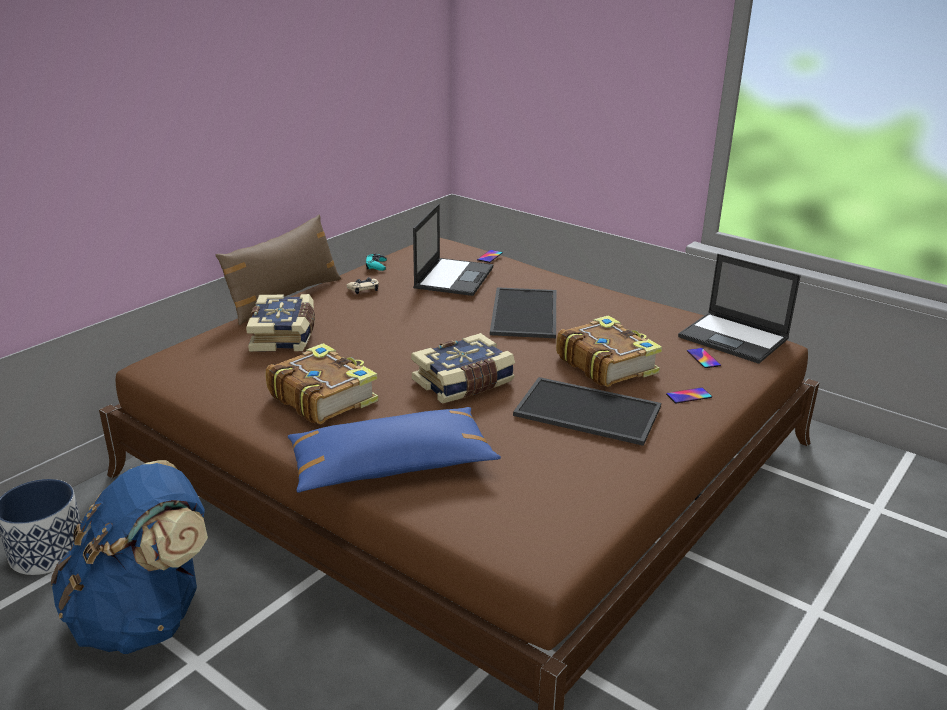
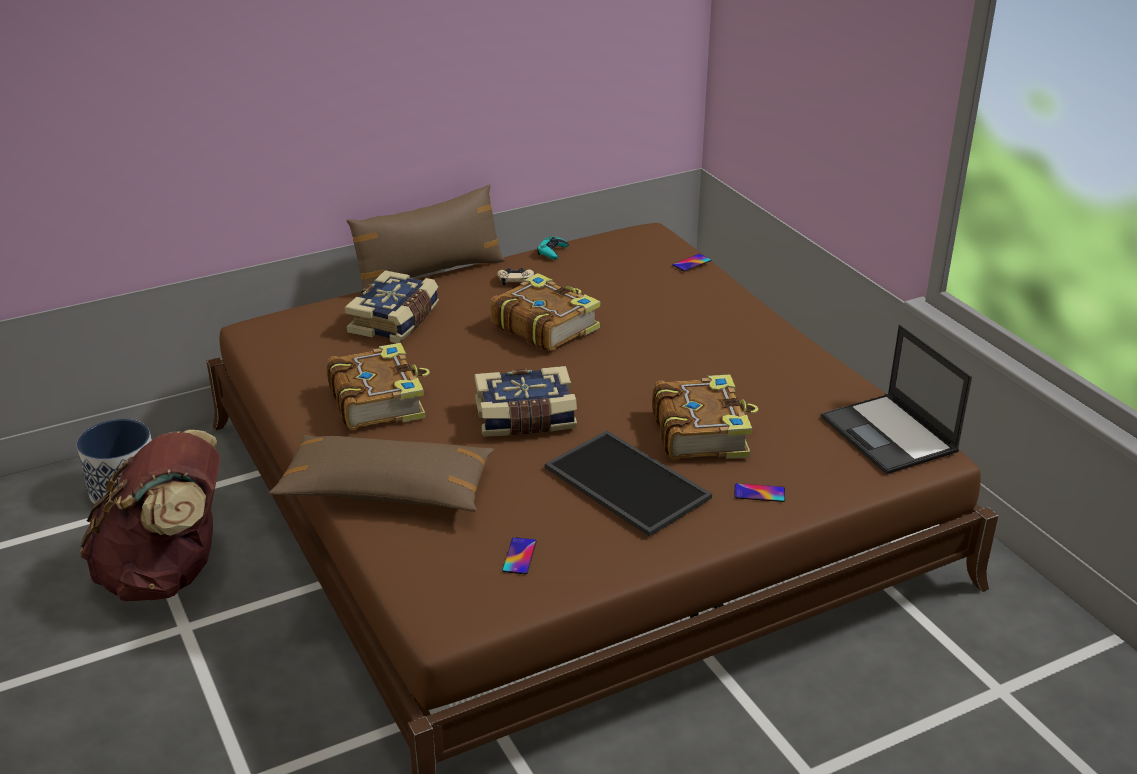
camera: 25 degrees right, 5 degrees up
blue backpack [51,460,208,654] -> brown backpack [80,430,220,601]
blue pillow [288,407,501,493] -> brown pillow [269,435,494,512]
laptop [413,204,493,296] -> none
tray [490,287,556,338] -> none
phone [687,348,721,368] -> phone moved to [502,537,537,574]
none -> book [490,273,600,351]

